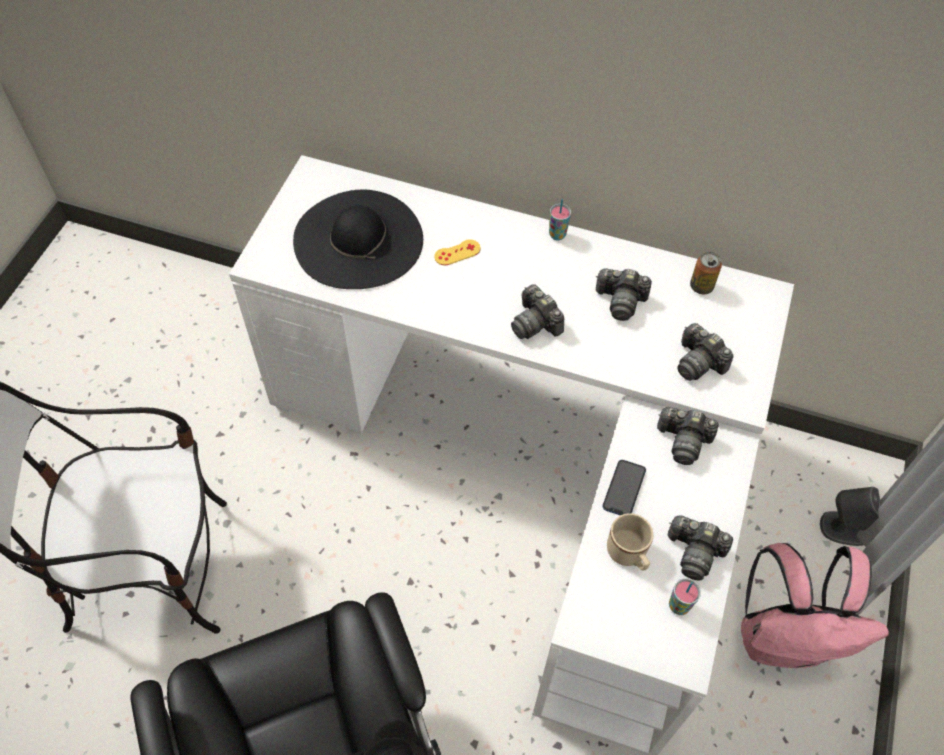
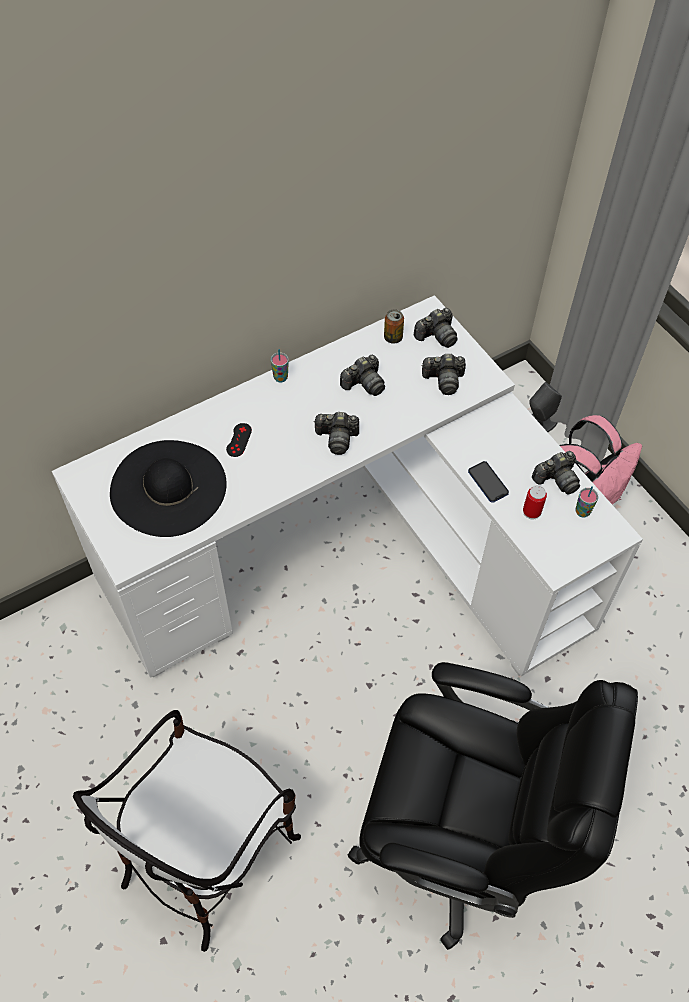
camera: 50 degrees left, 0 degrees up
yellow game controller [434,240,481,265] -> black game controller [226,423,252,457]
beige mug [607,513,653,571] -> can [523,485,547,520]
camera [657,407,719,465] -> camera moved to [414,308,458,348]

